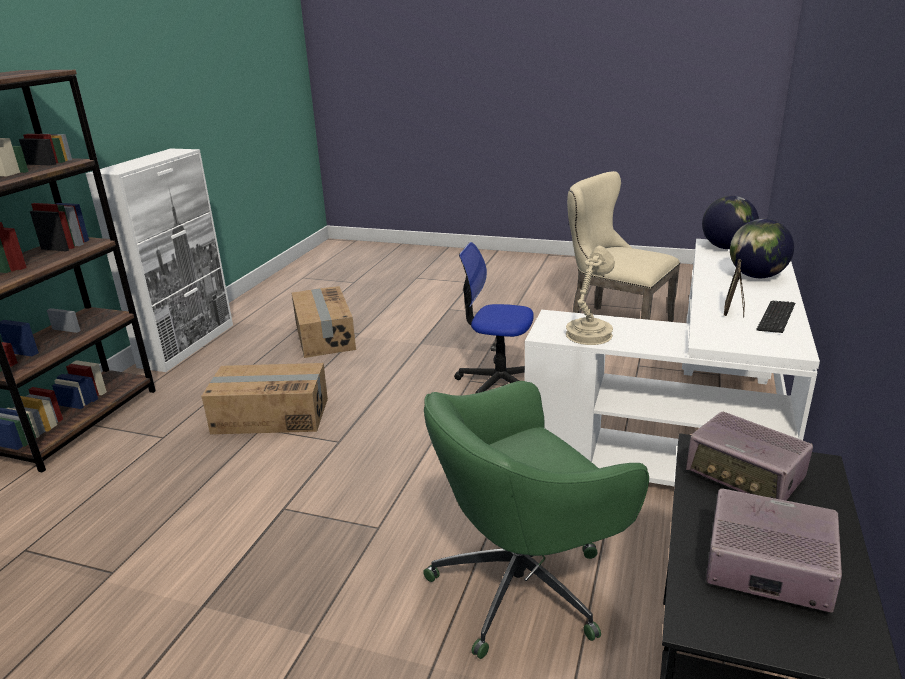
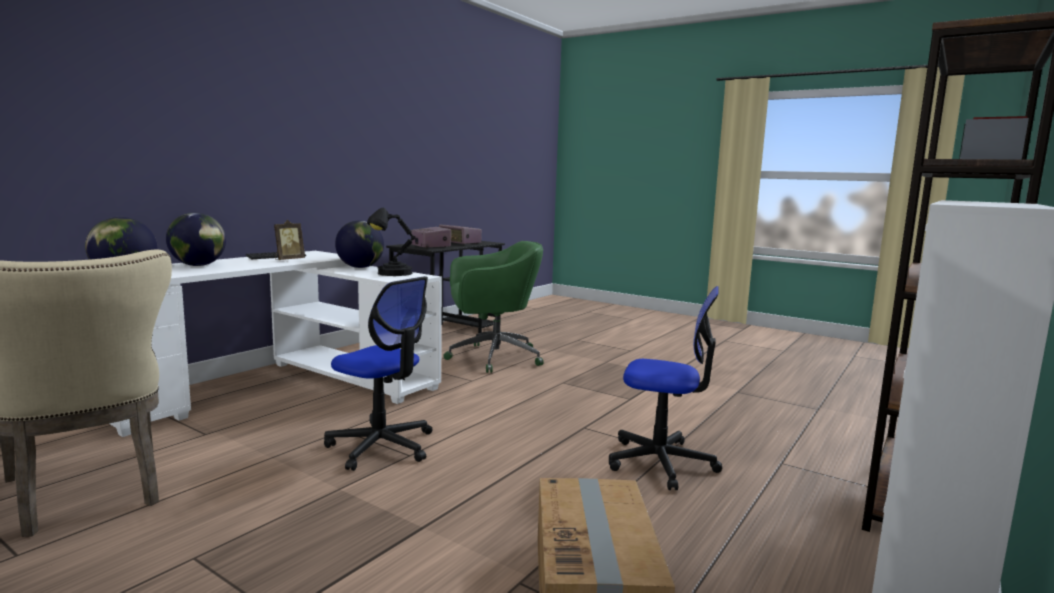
camera: 165 degrees left, 15 degrees down
cardboard box [201,363,328,434] -> office chair [609,286,722,490]
beige table lamp [566,246,615,345] -> black table lamp [367,208,416,276]
none -> globe [335,221,384,268]

